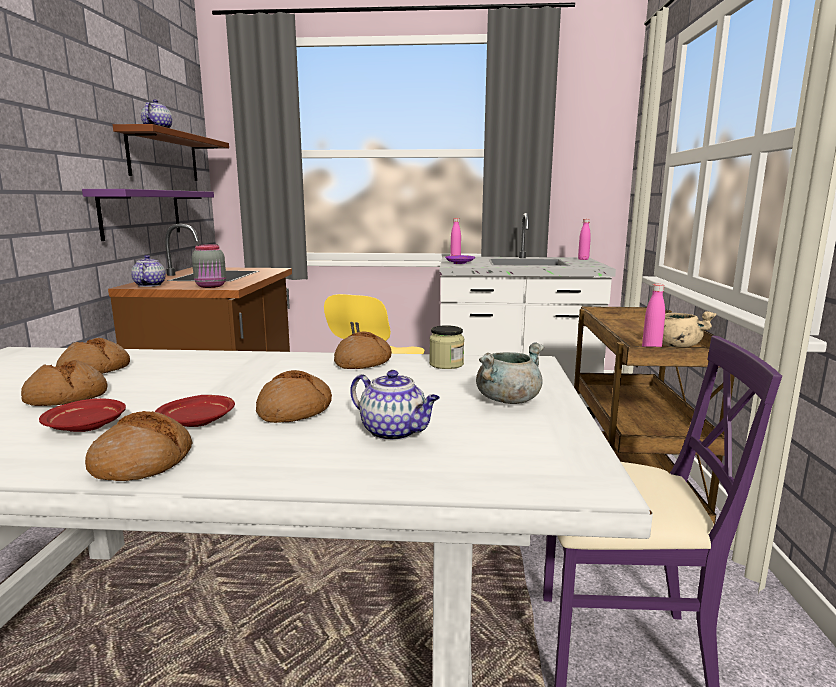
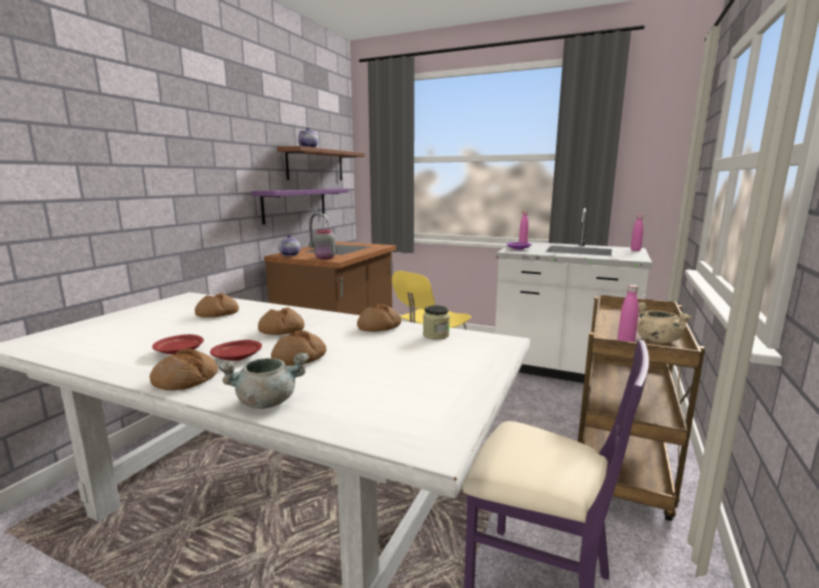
camera: 20 degrees right, 0 degrees up
bread [21,360,108,406] -> bread moved to [258,307,304,335]
teapot [350,370,440,441] -> none
grey cooking pot [476,342,544,404] -> grey cooking pot moved to [218,353,309,409]

